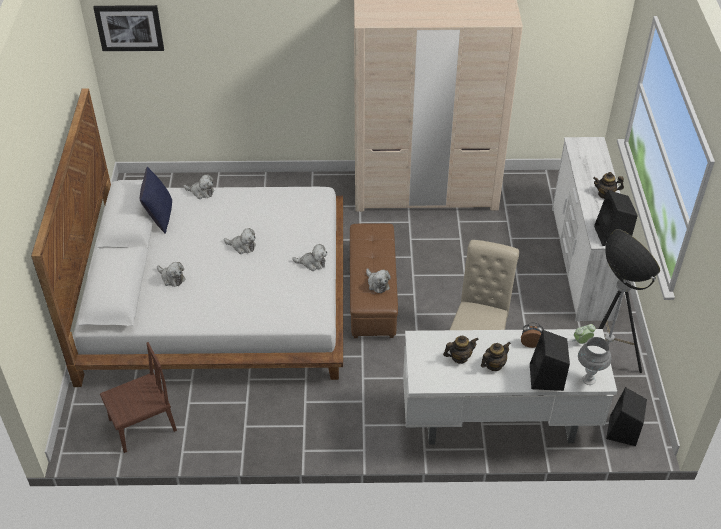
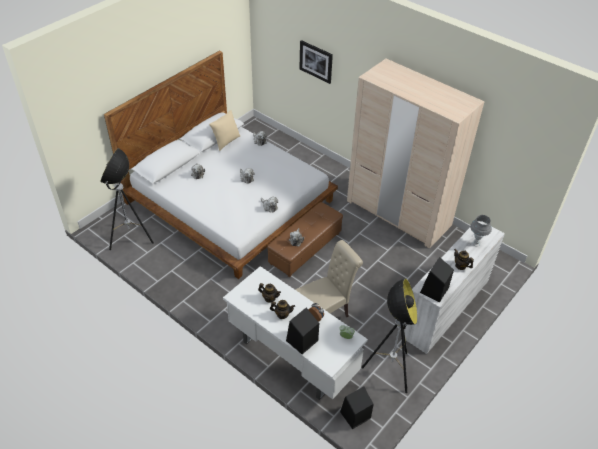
camera: 40 degrees right, 0 degrees up
picture [93,5,164,51] -> picture moved to [299,40,333,84]
brown chair [100,342,177,453] -> floor lamp [101,148,154,250]
blue pillow [139,167,172,234] -> beige pillow [209,110,240,151]
grey table lamp [578,337,611,385] -> grey table lamp moved to [470,215,492,247]

